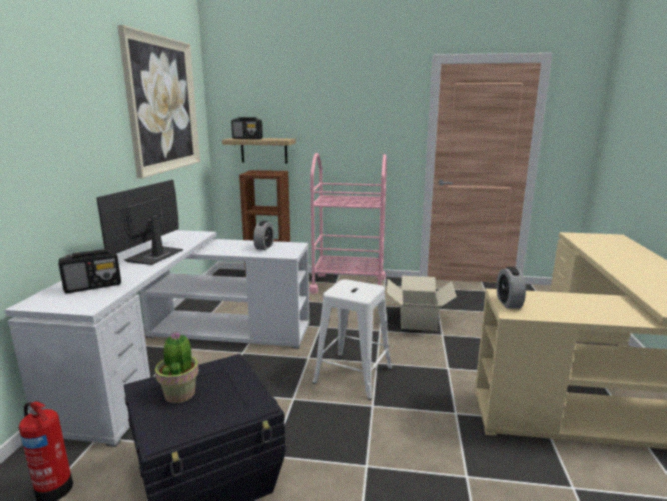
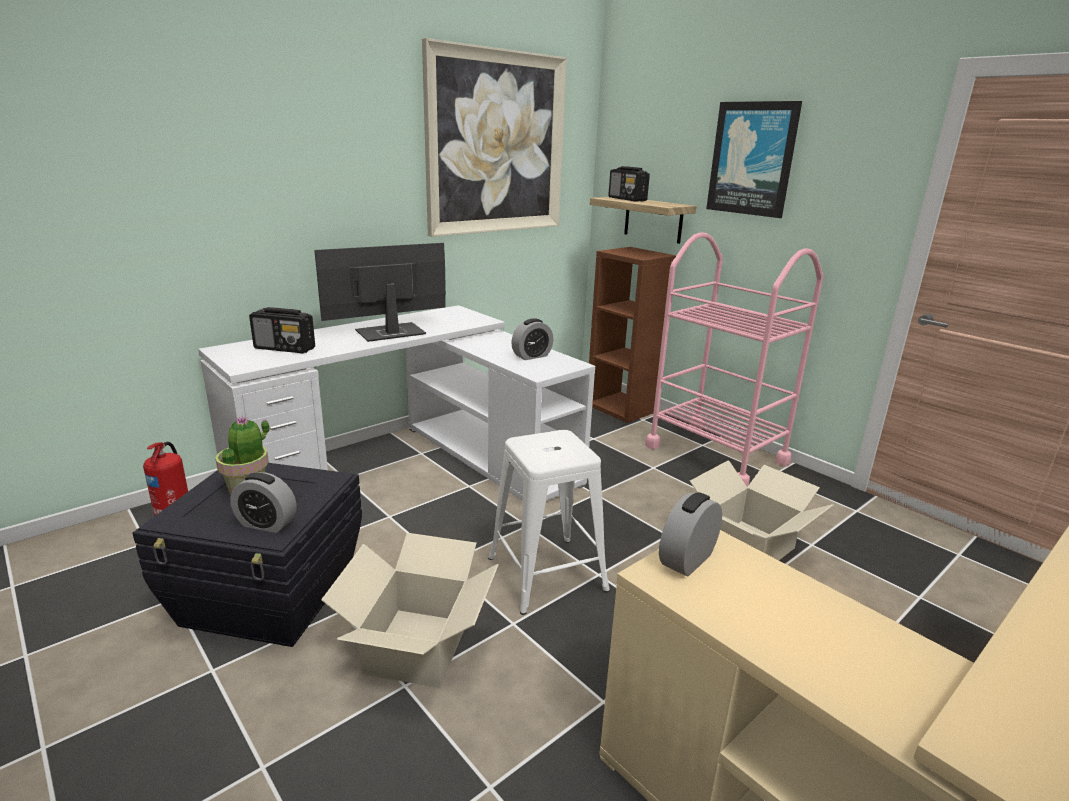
camera: 40 degrees right, 5 degrees up
none -> alarm clock [230,472,297,533]
none -> cardboard box [321,533,499,688]
none -> picture [706,101,802,218]

